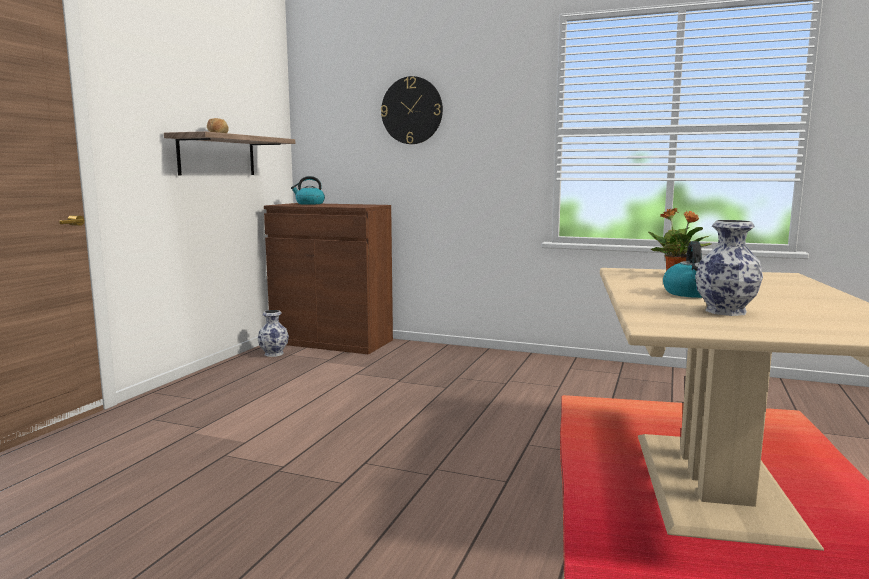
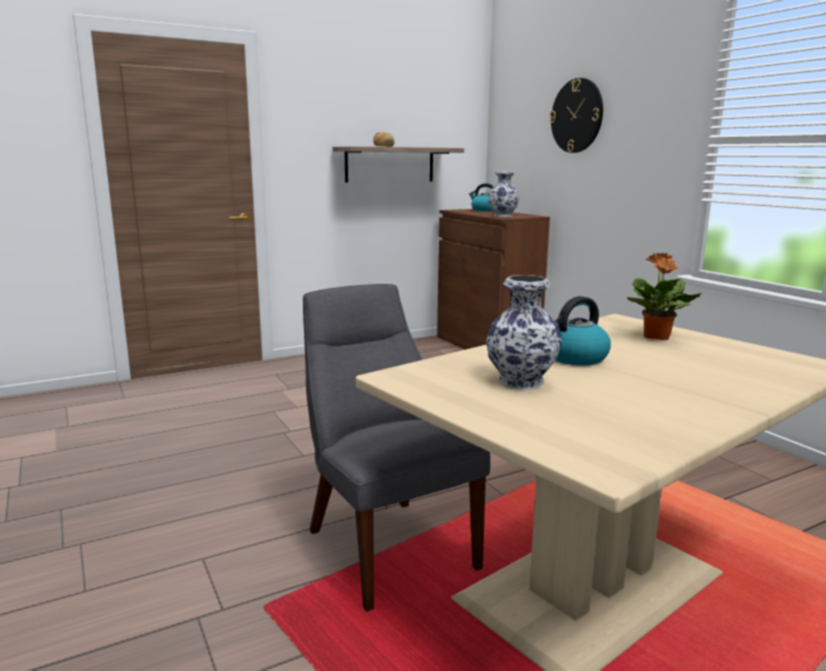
camera: 40 degrees right, 5 degrees up
vase [258,310,289,357] -> vase moved to [488,171,519,217]
none -> grey chair [303,284,490,612]

